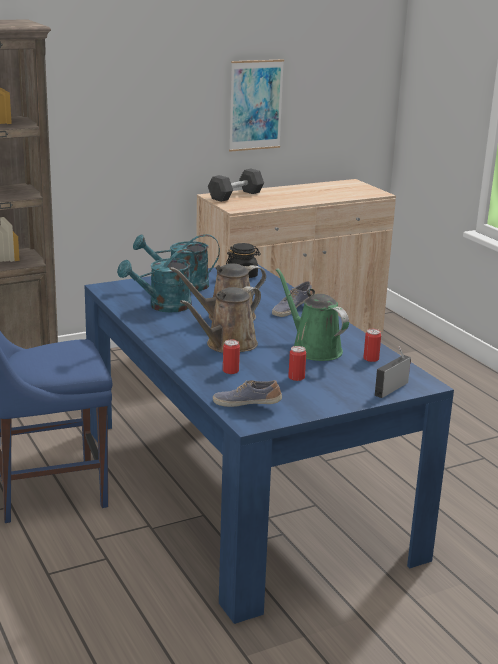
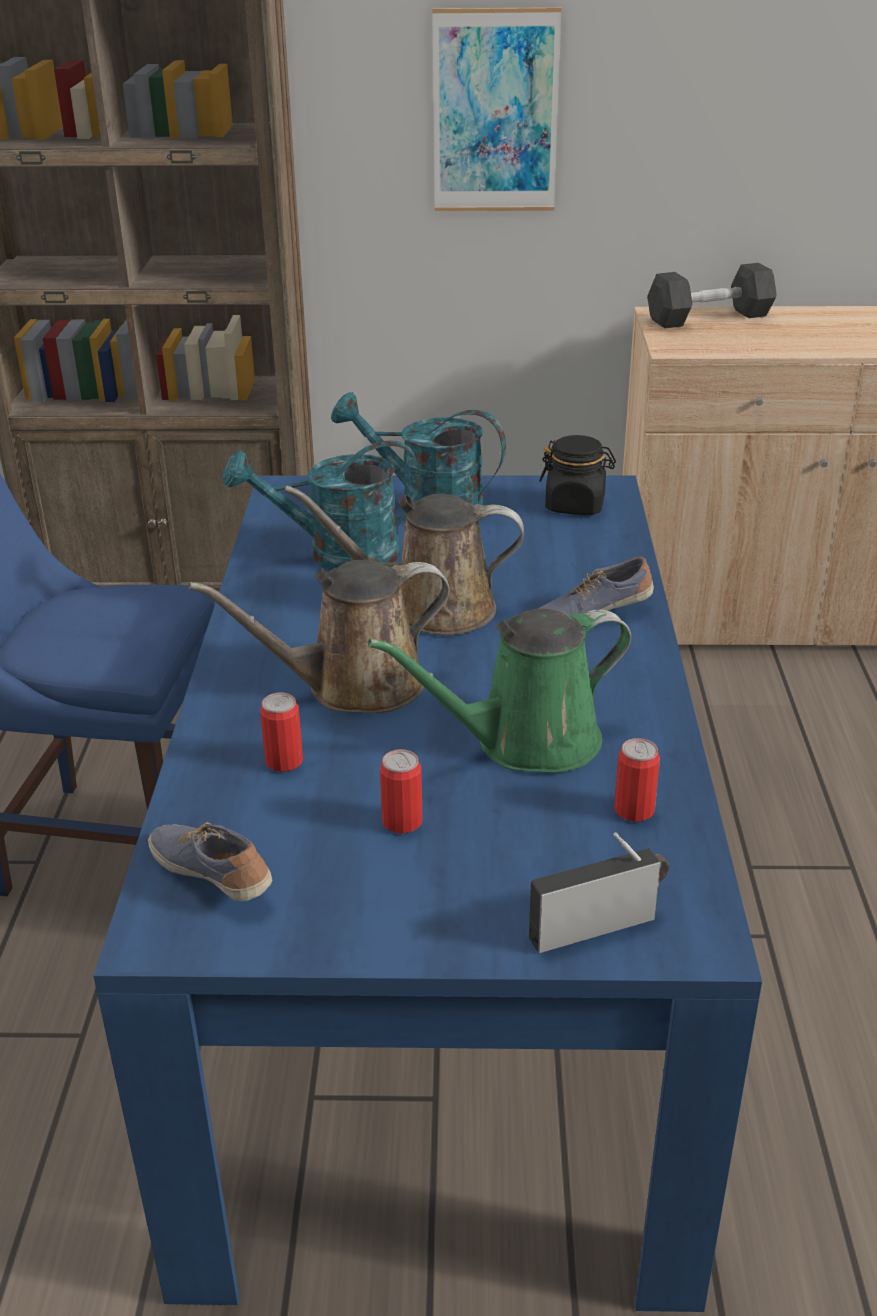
camera: 30 degrees right, 10 degrees up
picture [229,59,284,152] -> picture moved to [432,7,562,211]
green watering can [276,268,349,361] -> green watering can turned 105 degrees counterclockwise [368,609,631,773]

